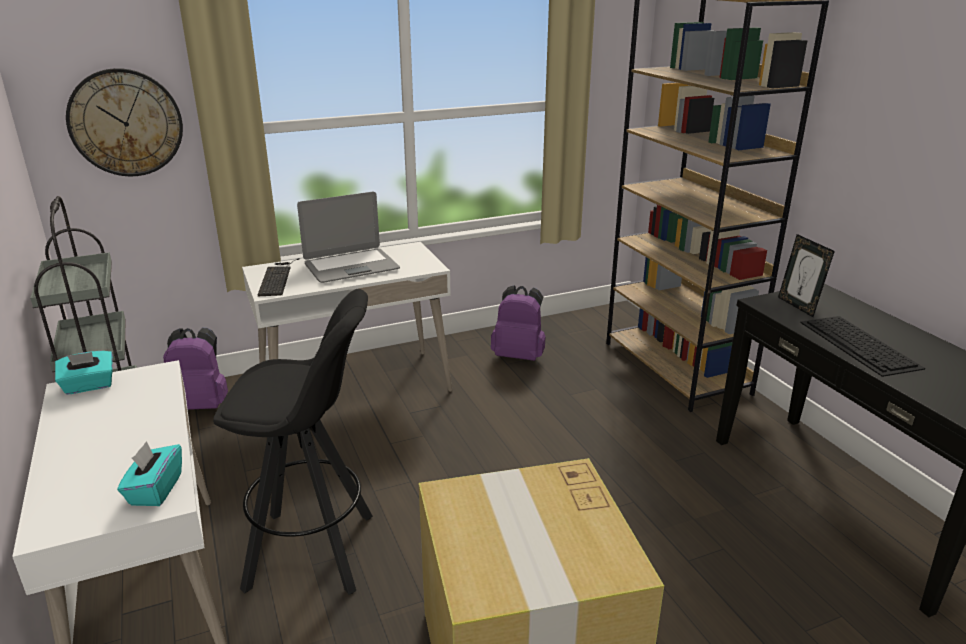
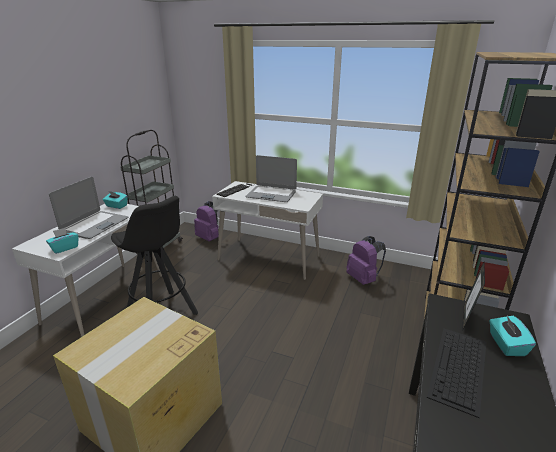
camera: 45 degrees right, 0 degrees up
wall clock [66,68,183,176] -> none
none -> laptop [49,177,129,239]
none -> turquoise tissue box [489,316,536,356]

